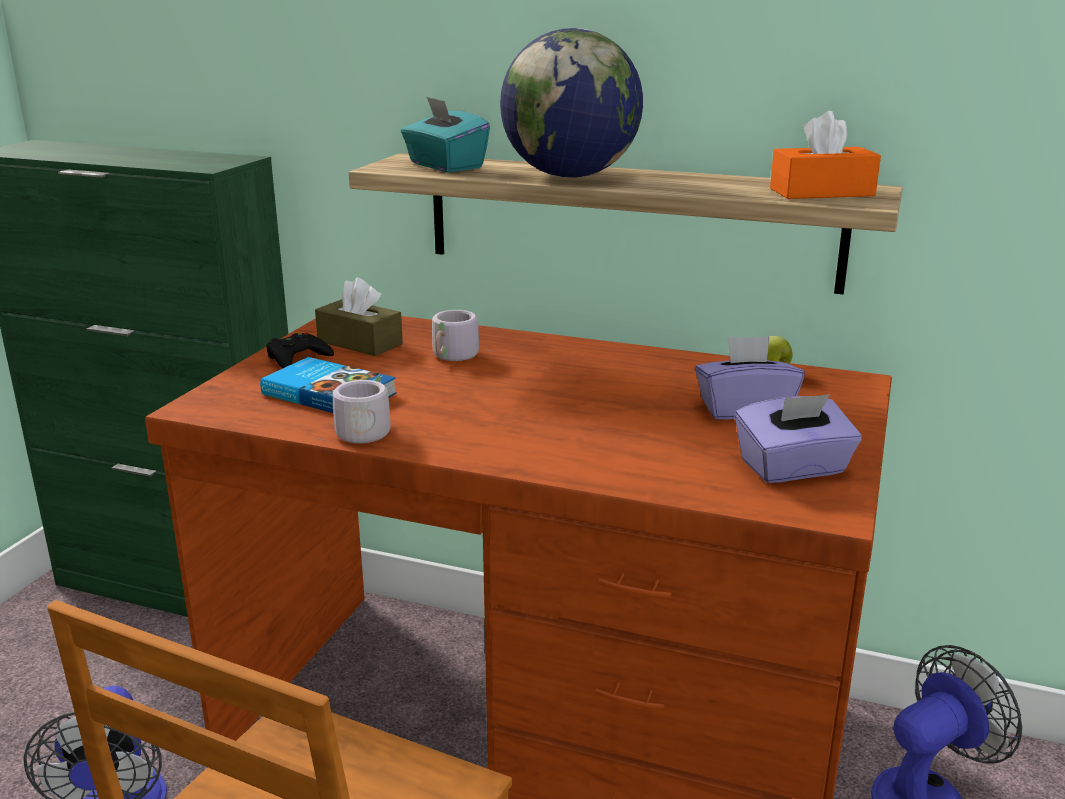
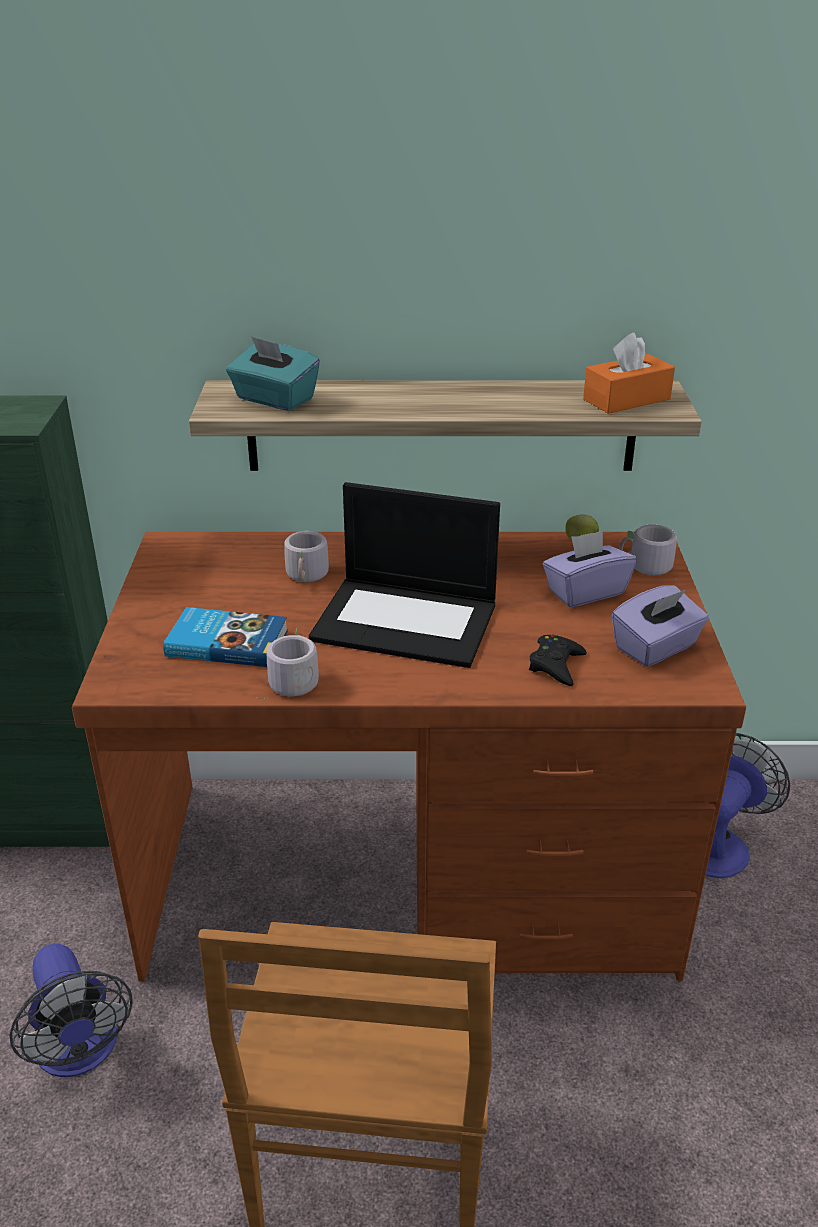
camera: 20 degrees left, 10 degrees up
black game controller [266,333,334,368] -> black game controller moved to [529,635,587,686]
brown tissue box [315,277,403,356] -> none
globe [500,28,643,178] -> none
none -> laptop [309,482,500,668]
none -> grey mug [619,525,677,582]

